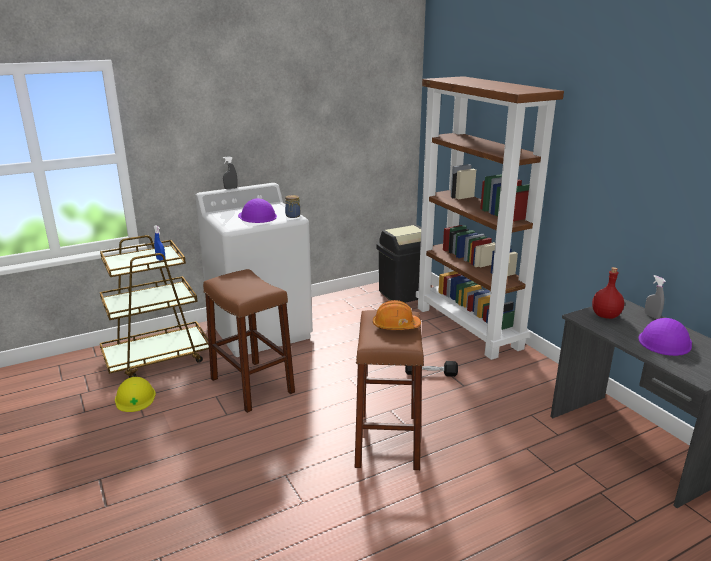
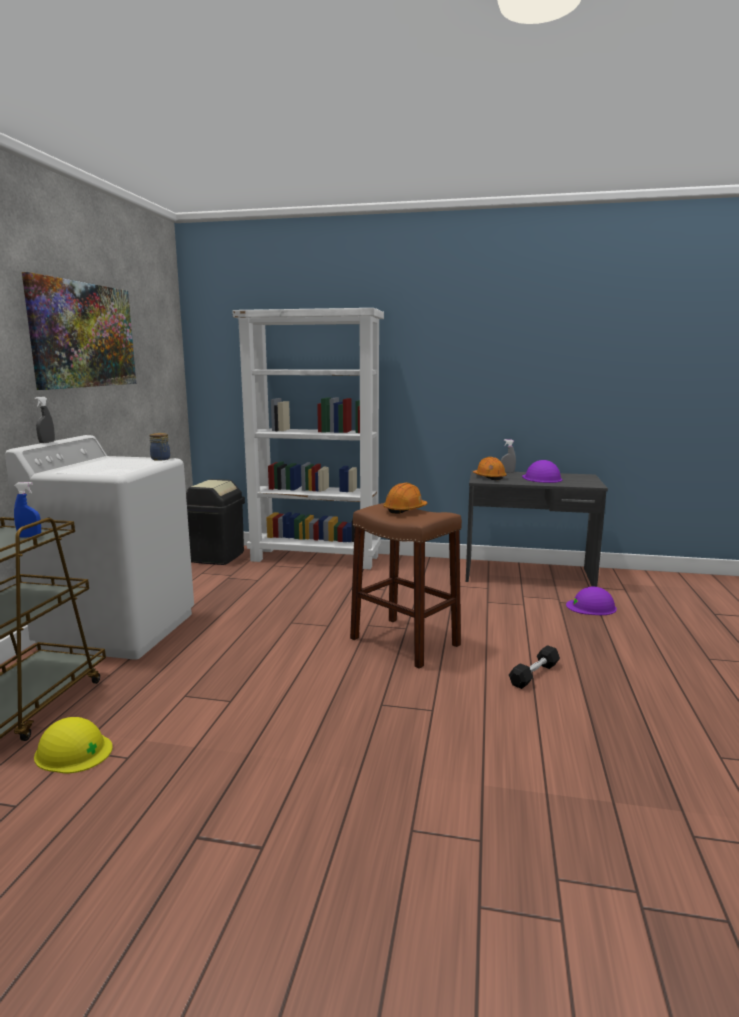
camera: 50 degrees left, 10 degrees down
brown stool [203,269,295,413] -> none
purple hard hat [238,198,277,223] -> purple hard hat moved to [566,586,617,615]
black dumbbell [405,361,458,377] -> black dumbbell moved to [509,645,560,689]
brown bookcase [416,76,564,360] -> white bookcase [232,308,384,569]
red bottle [592,267,624,319] -> orange hard hat [473,457,507,480]
none -> picture [22,272,136,390]

